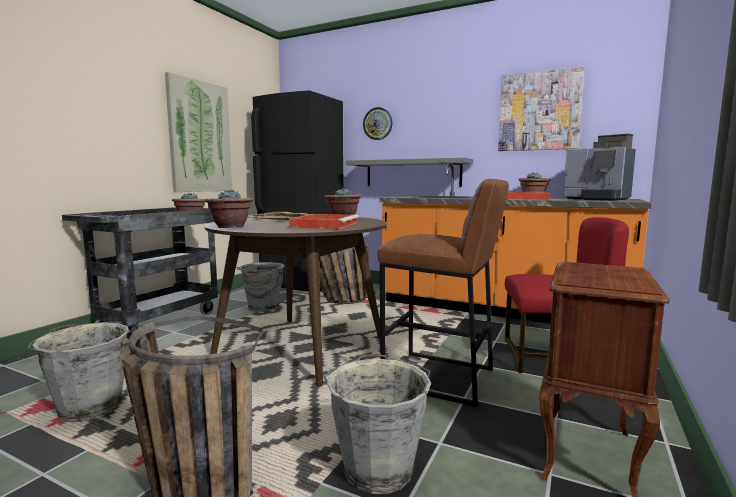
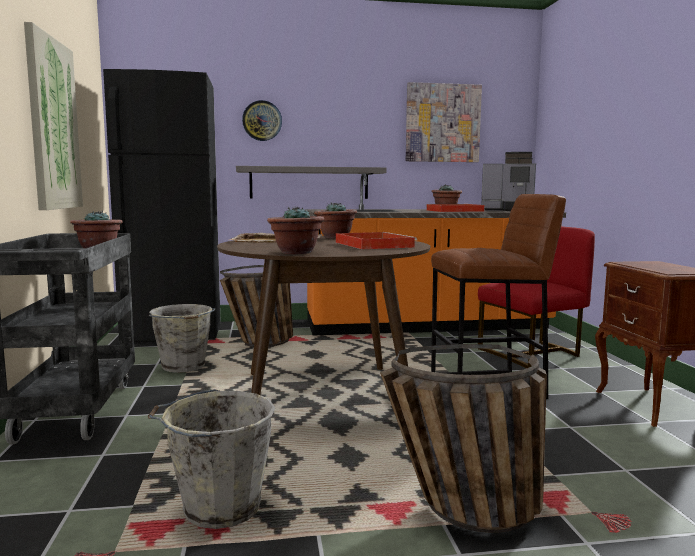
camera: 35 degrees left, 0 degrees up
grey bucket [324,354,431,494] -> none

